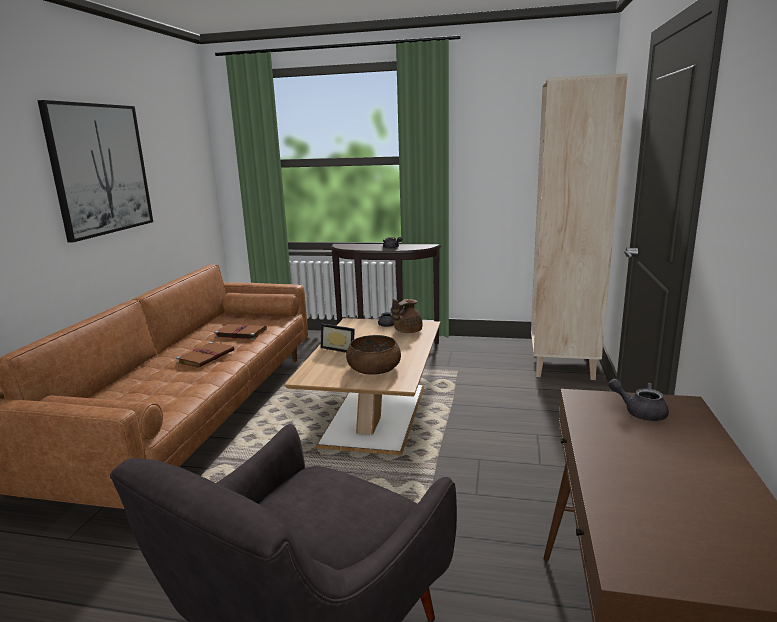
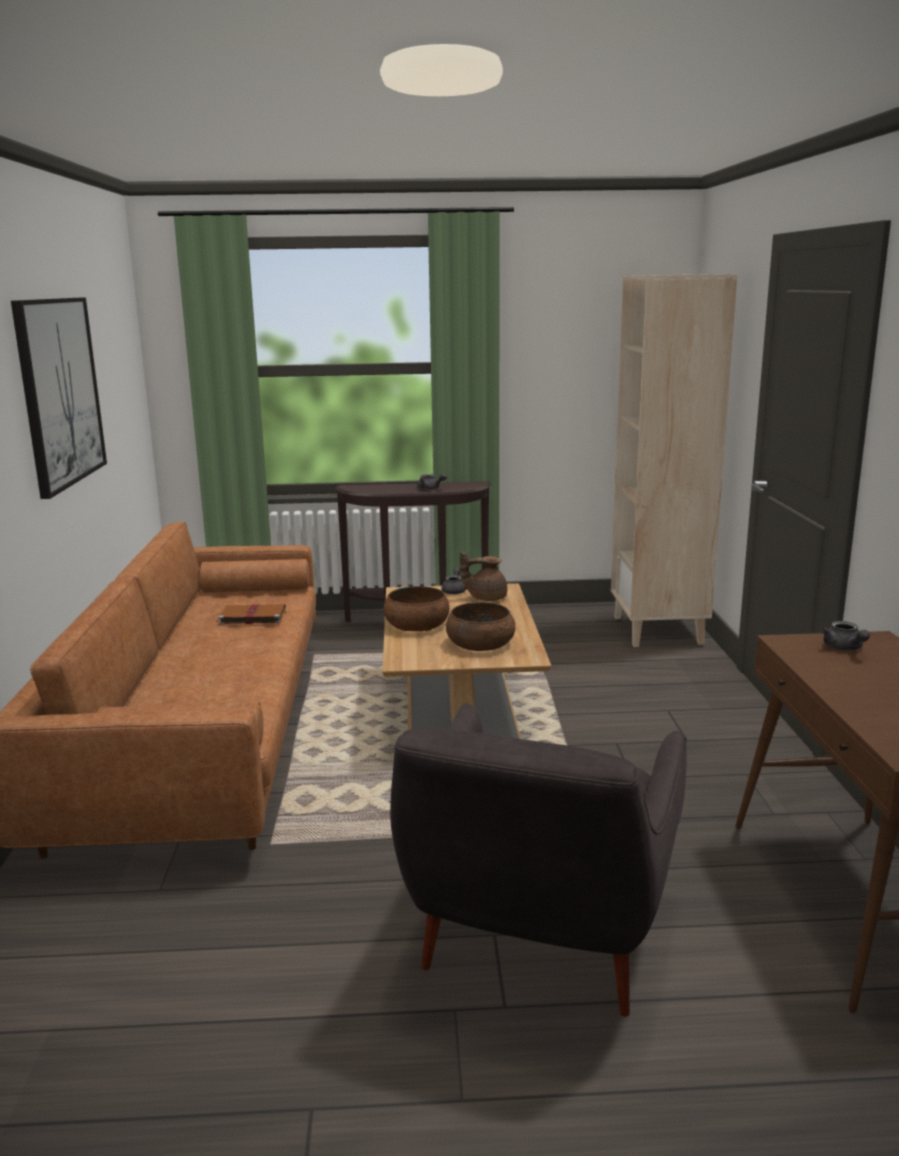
camera: 15 degrees left, 0 degrees up
brown book [176,342,234,368] -> none
picture frame [320,324,355,353] -> brown bowl [384,586,449,631]
brown teapot [392,299,423,333] -> brown teapot turned 60 degrees clockwise [460,551,507,601]
grey teapot [608,379,669,421] -> grey teapot turned 120 degrees counterclockwise [822,621,870,651]

